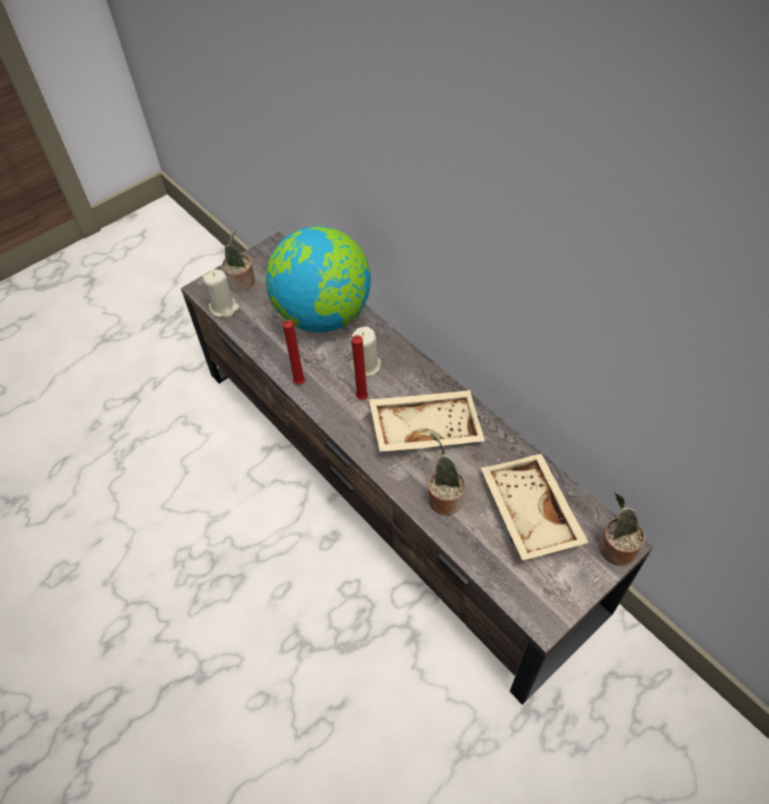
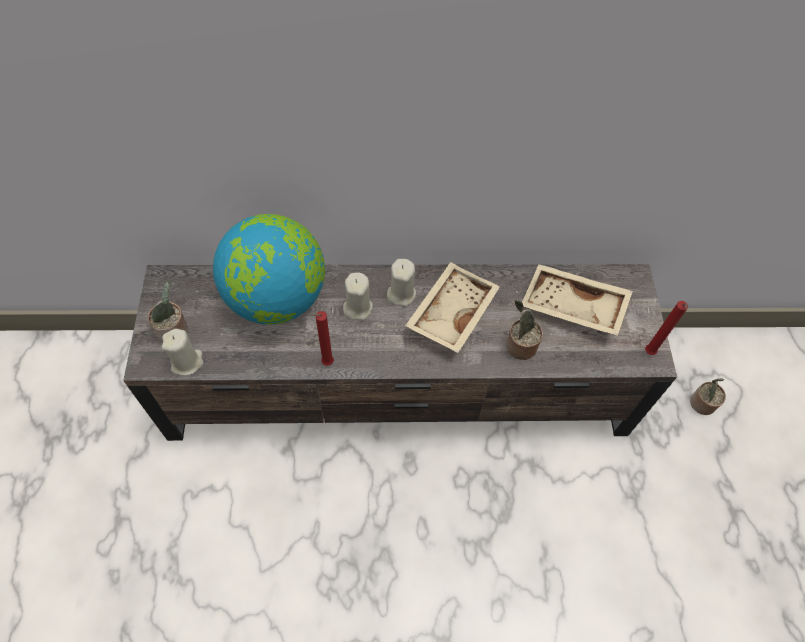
camera: 55 degrees left, 5 degrees up
red candle [345,335,368,400] -> red candle moved to [645,301,688,355]
potted plant [600,492,645,566] -> potted plant moved to [690,378,726,415]
none -> beige candle [387,259,416,306]

